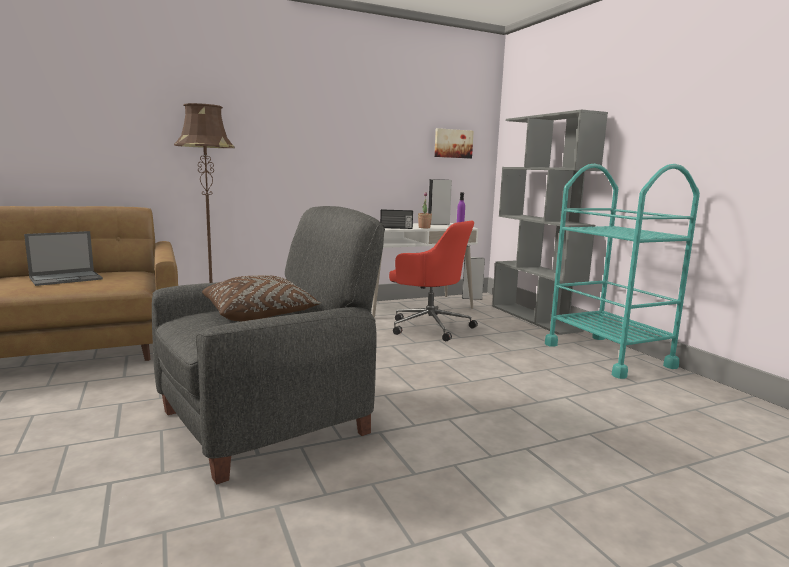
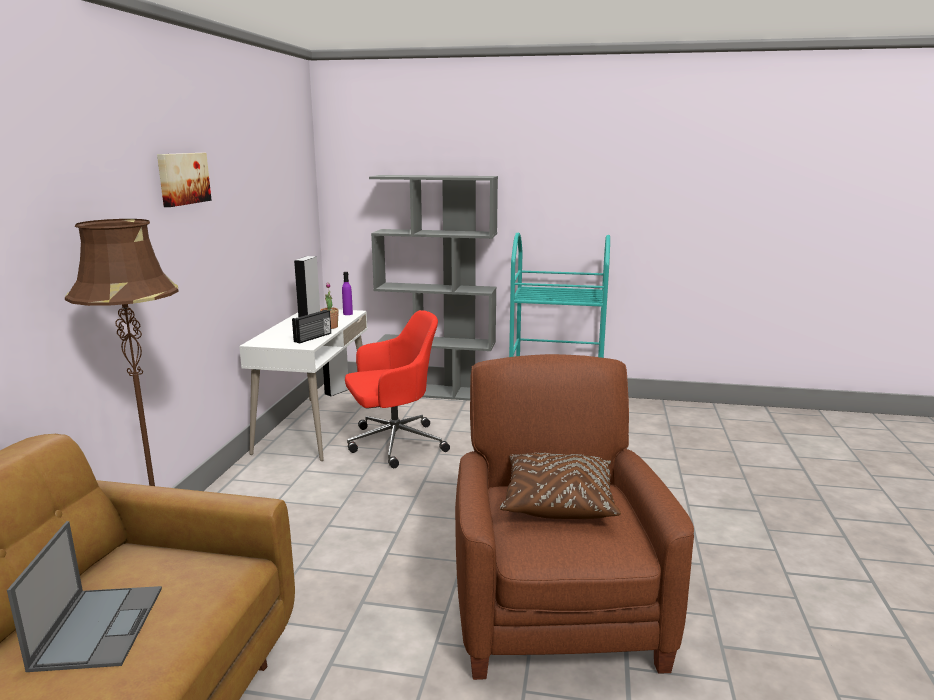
camera: 55 degrees left, 5 degrees up
grey armchair [152,206,385,484] -> brown armchair [455,354,694,680]
picture [434,128,474,158] -> picture moved to [157,153,211,207]

